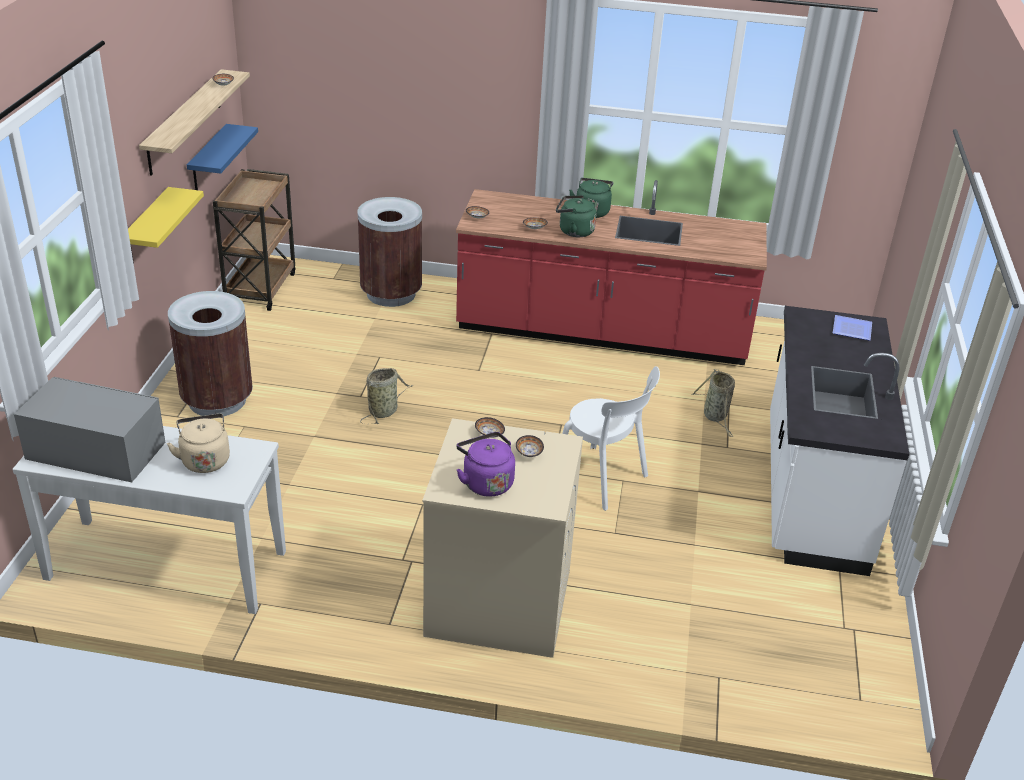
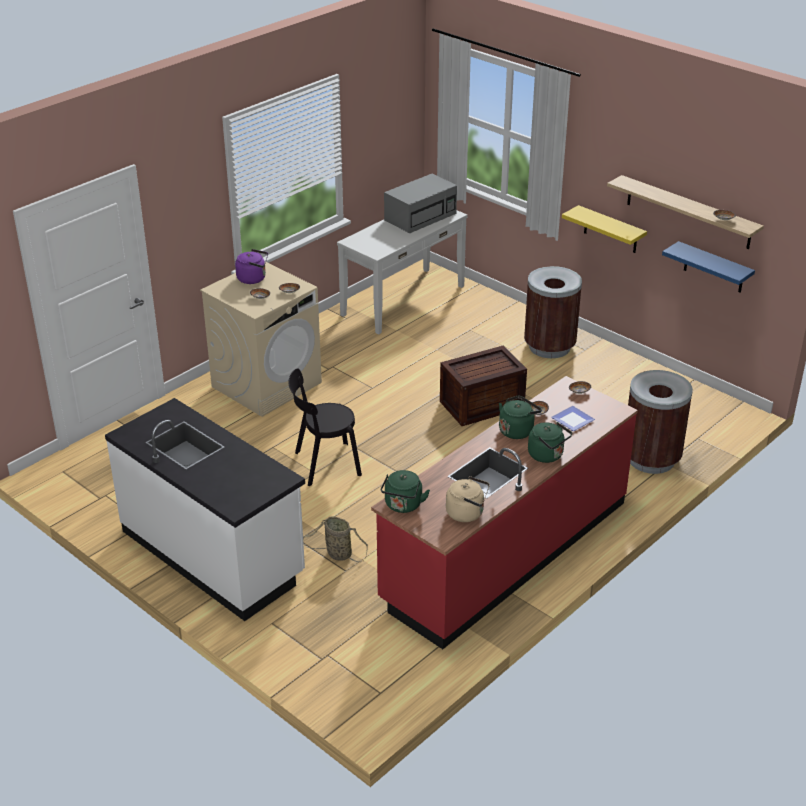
camera: 125 degrees right, 0 degrees up
beige kettle [167,414,230,473] -> beige kettle moved to [446,476,490,522]
brown cart [213,169,296,311] -> none
basket [360,368,414,424] -> crate [440,346,527,426]
white chair [562,366,660,511] -> black chair [289,368,362,486]
plate [833,315,872,340] -> plate moved to [551,406,595,431]
none -> green kettle [381,470,430,513]

